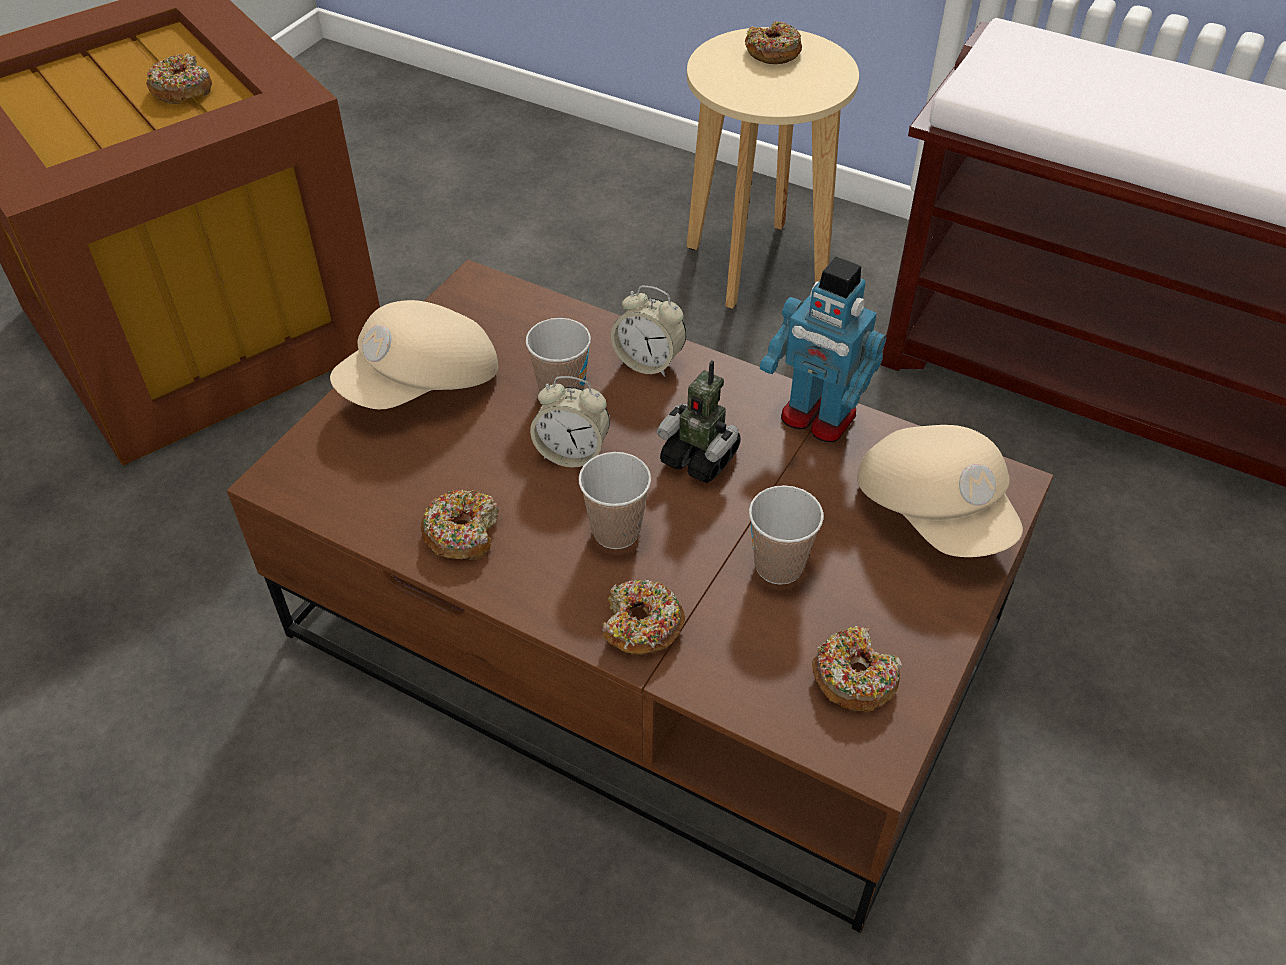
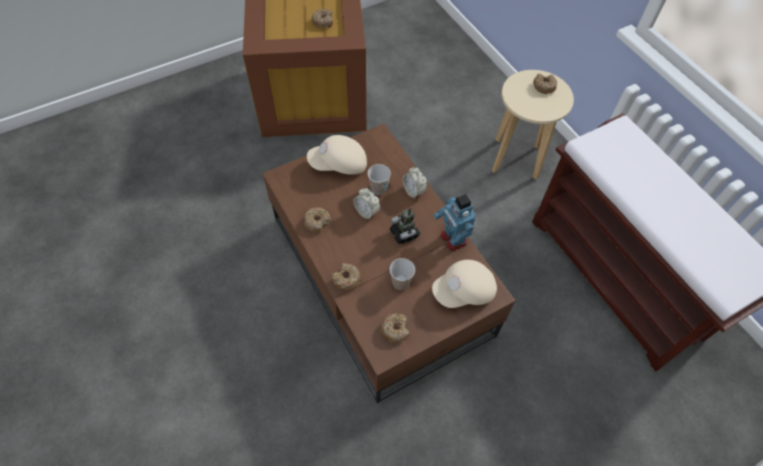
camera: 30 degrees right, 10 degrees up
cup [579,452,651,549] -> none
beige cap [857,425,1023,557] -> beige cap turned 60 degrees clockwise [432,260,497,308]

